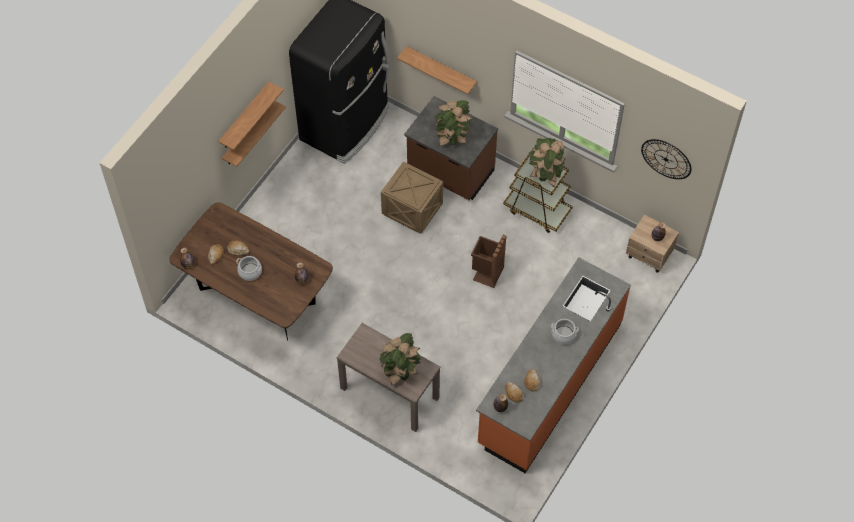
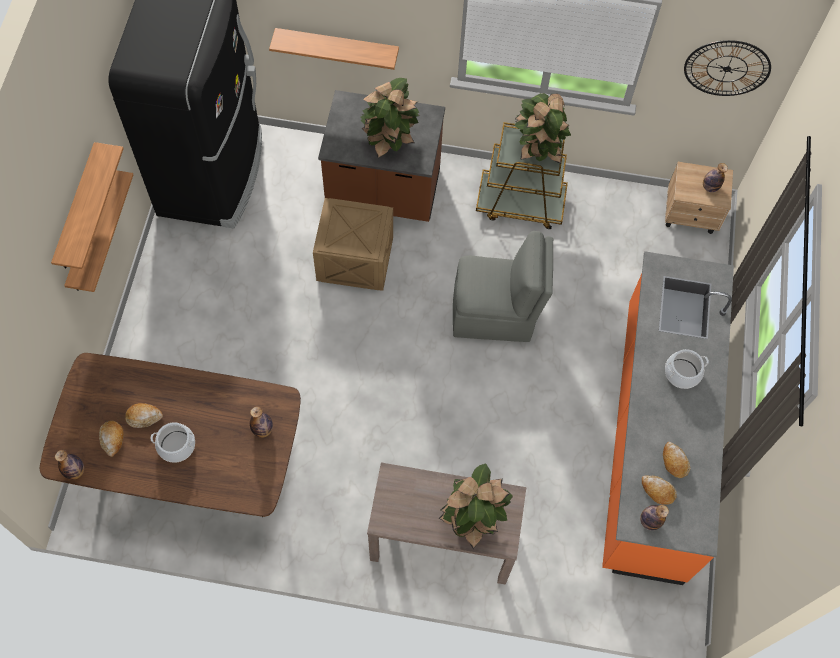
camera: 25 degrees left, 5 degrees up
brown trash can [471,235,506,288] -> grey chair [453,231,553,342]

